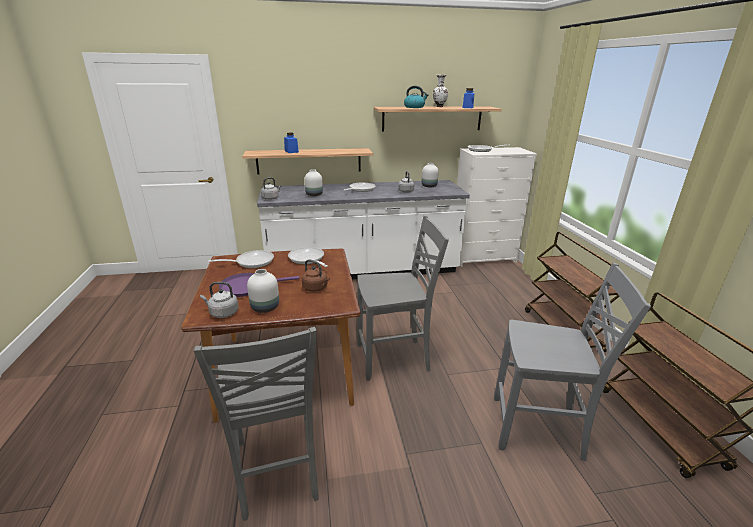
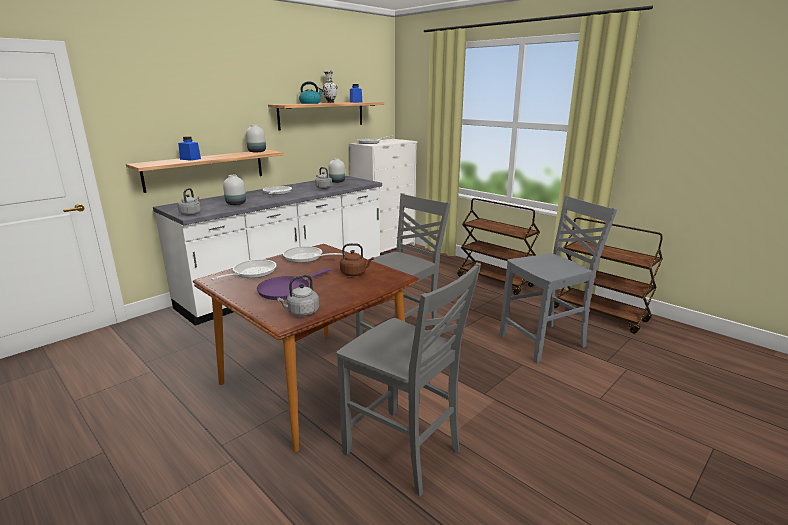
camera: 35 degrees left, 5 degrees down
white vase [247,269,279,313] -> white vase moved to [246,125,266,152]

